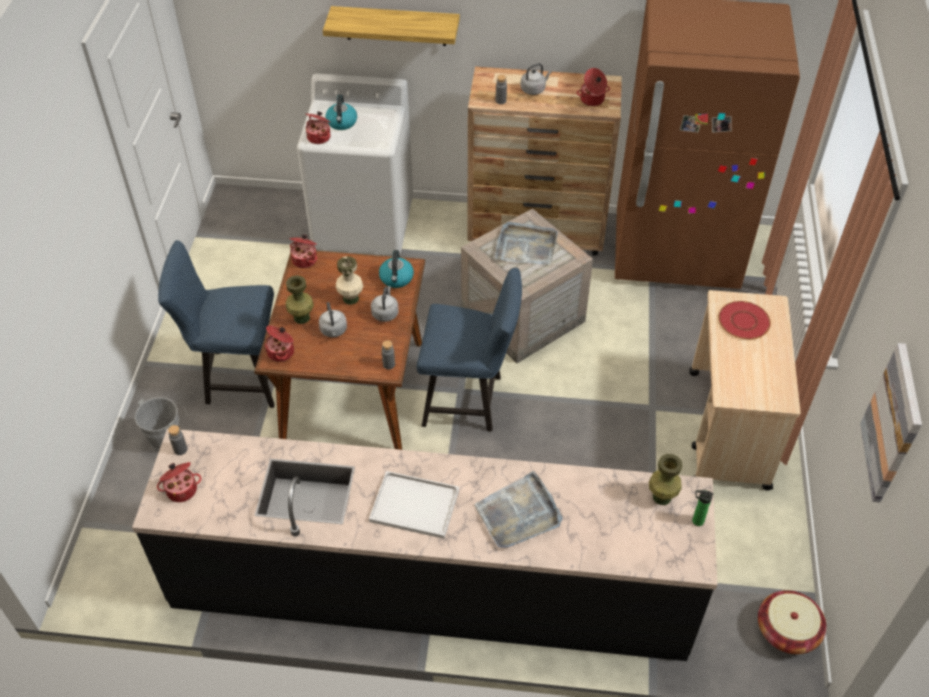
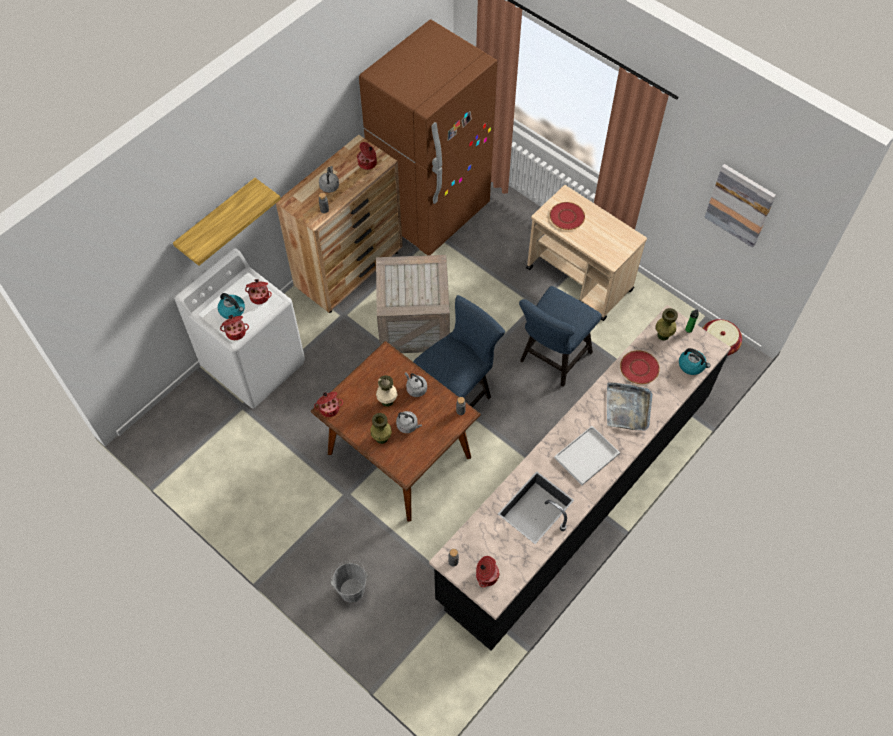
camera: 55 degrees left, 10 degrees up
blue chair [158,240,275,408] -> blue chair moved to [519,286,602,387]
cooking pot [264,326,294,362] -> cooking pot moved to [245,279,272,304]
kettle [379,250,414,288] -> kettle moved to [679,348,710,375]
grey tray [495,222,558,265] -> none
none -> red plate [620,350,660,384]

